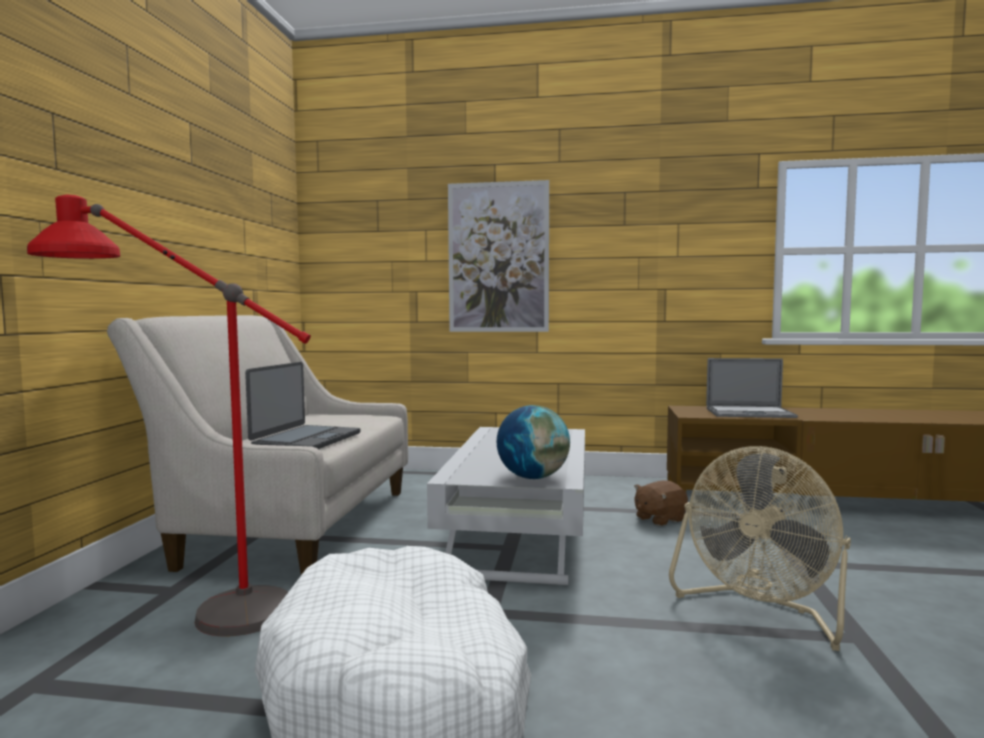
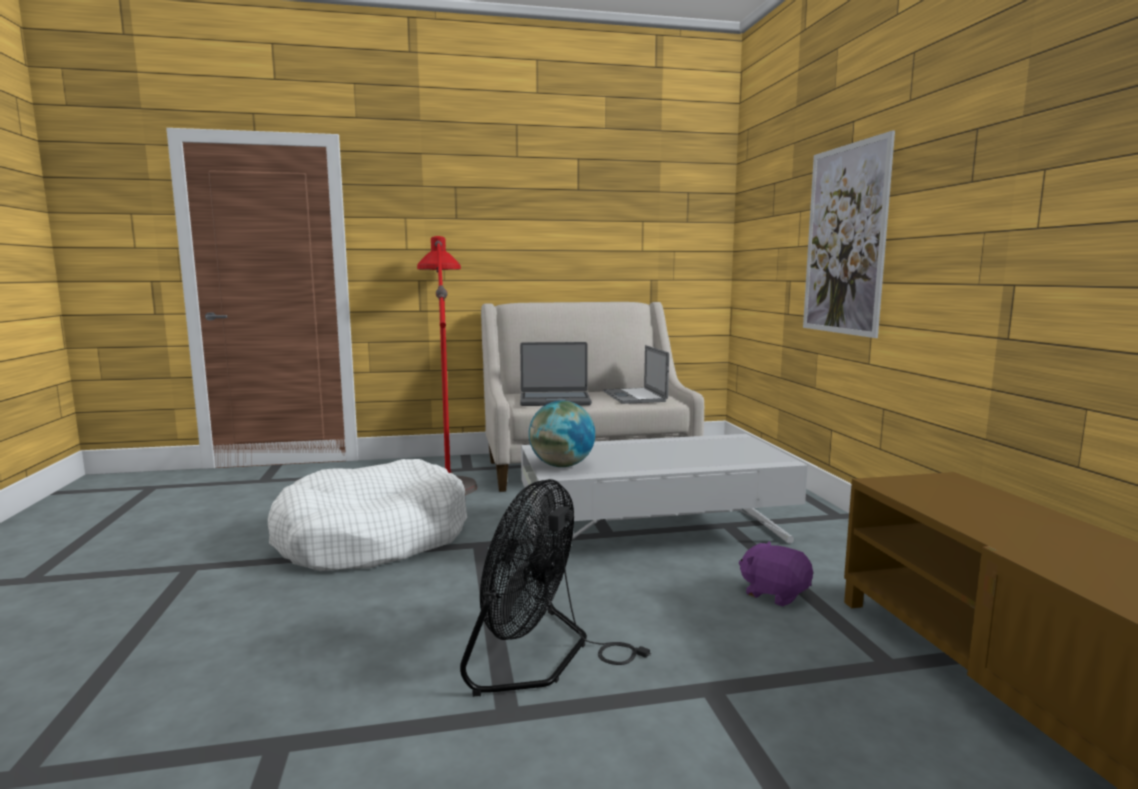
camera: 70 degrees right, 5 degrees up
brown plush toy [634,481,688,526] -> purple plush toy [739,541,813,606]
beige fan [669,446,851,651] -> black fan [460,479,652,697]
laptop [706,358,798,418] -> laptop moved to [603,345,669,404]

